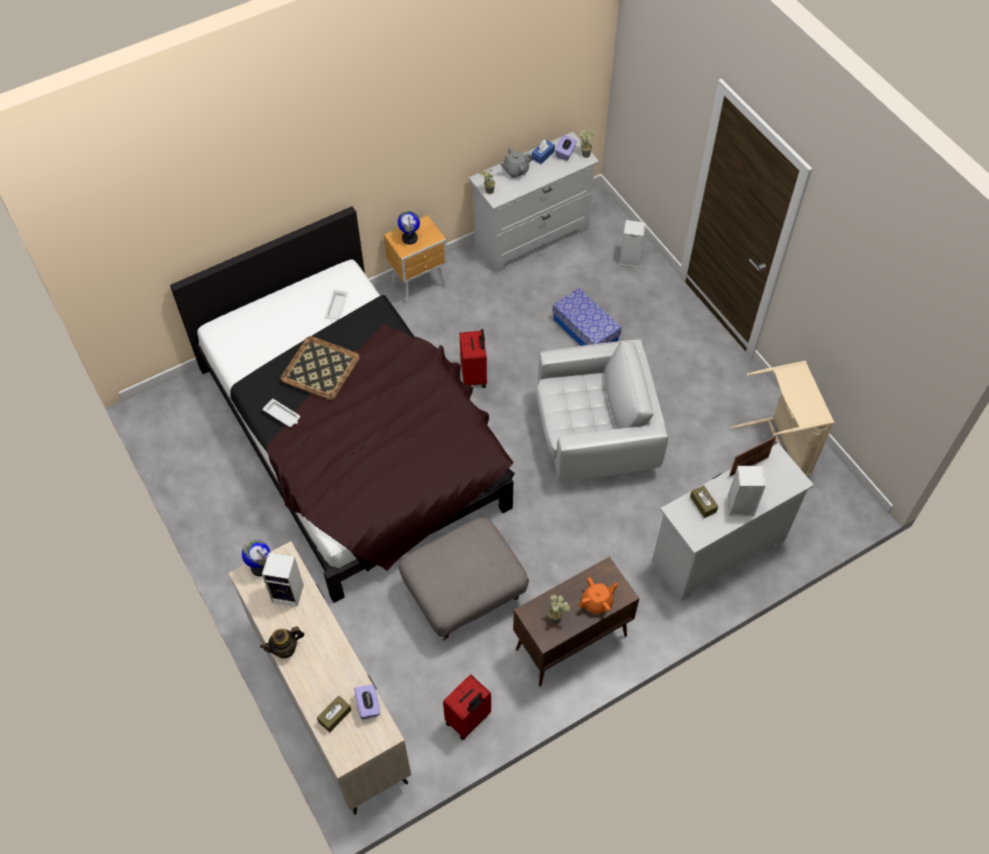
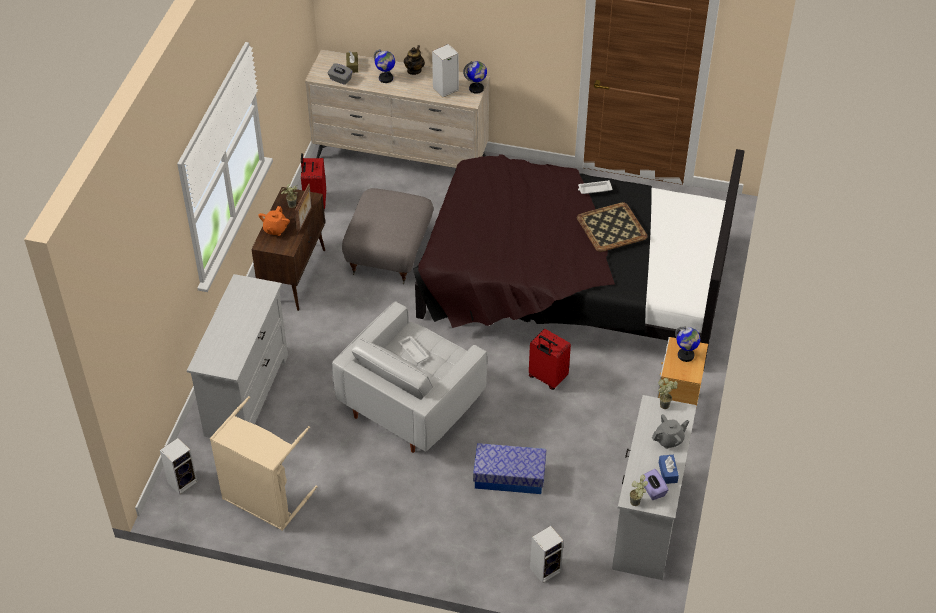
camera: 135 degrees right, 10 degrees down
white tray [325,290,348,320] -> white tray moved to [399,336,429,363]
purple tissue box [354,685,380,720] -> grey tissue box [327,63,353,85]
grey teapot [500,148,533,178] -> grey teapot turned 45 degrees clockwise [652,414,689,449]
brown tissue box [690,485,718,518] -> none
speaker [728,466,766,516] -> speaker moved to [160,438,197,494]
picture frame [729,437,776,476] -> picture frame moved to [295,184,312,233]
none -> globe [374,49,395,83]

